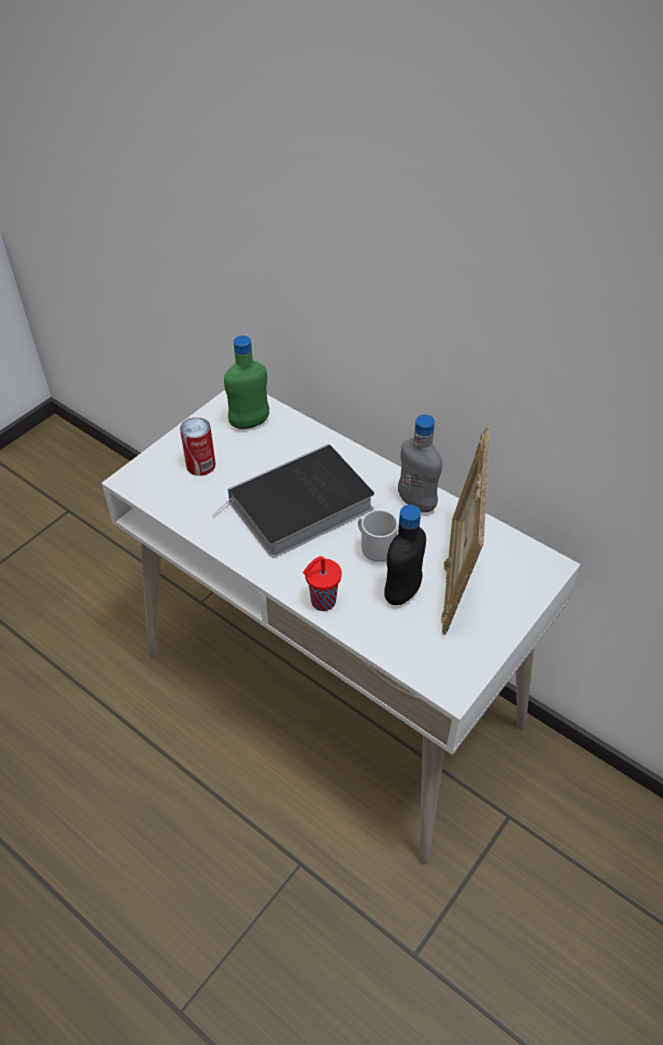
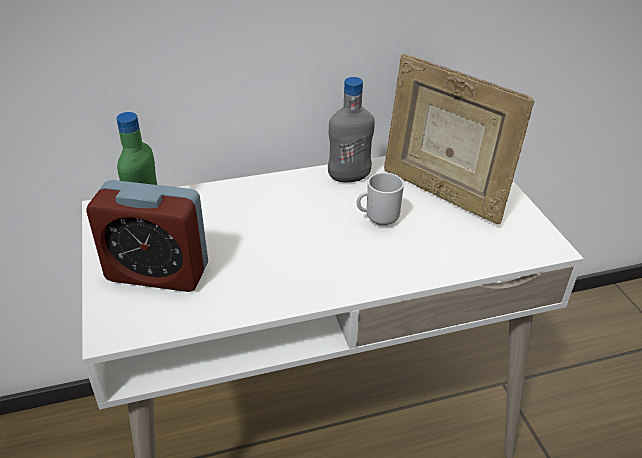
camera: 55 degrees left, 10 degrees down
can [180,417,216,476] -> alarm clock [86,180,208,292]
book [212,444,374,558] -> none
red cup [303,556,342,611] -> none
black bottle [384,505,426,605] -> none

